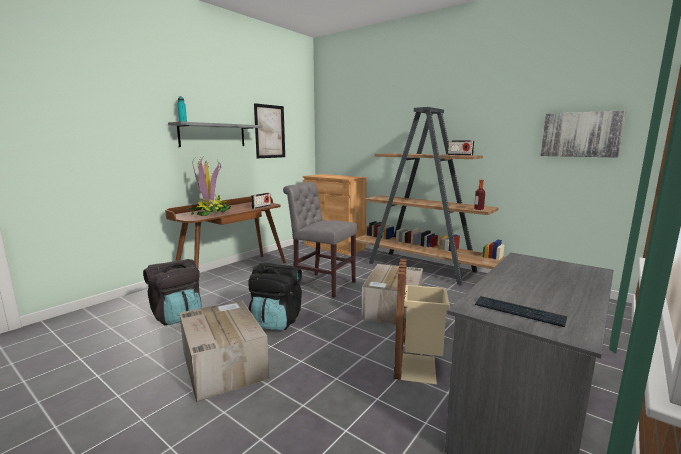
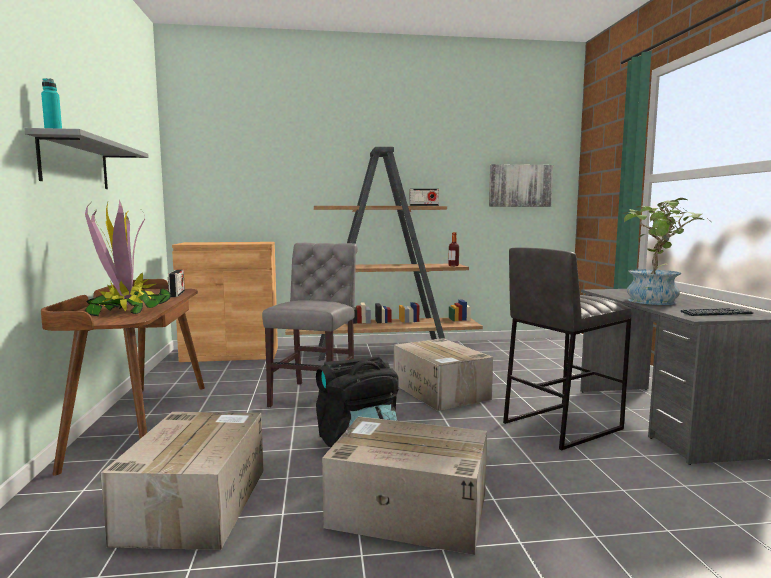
camera: 45 degrees left, 5 degrees down
black backpack [143,259,202,326] -> cardboard box [101,412,264,550]
picture [254,103,285,158] -> none
grey chair [283,182,357,298] -> grey chair turned 120 degrees clockwise [262,243,358,407]
beige trash can [394,259,450,384] -> grey stool [503,248,632,451]
none -> potted plant [623,198,709,305]

